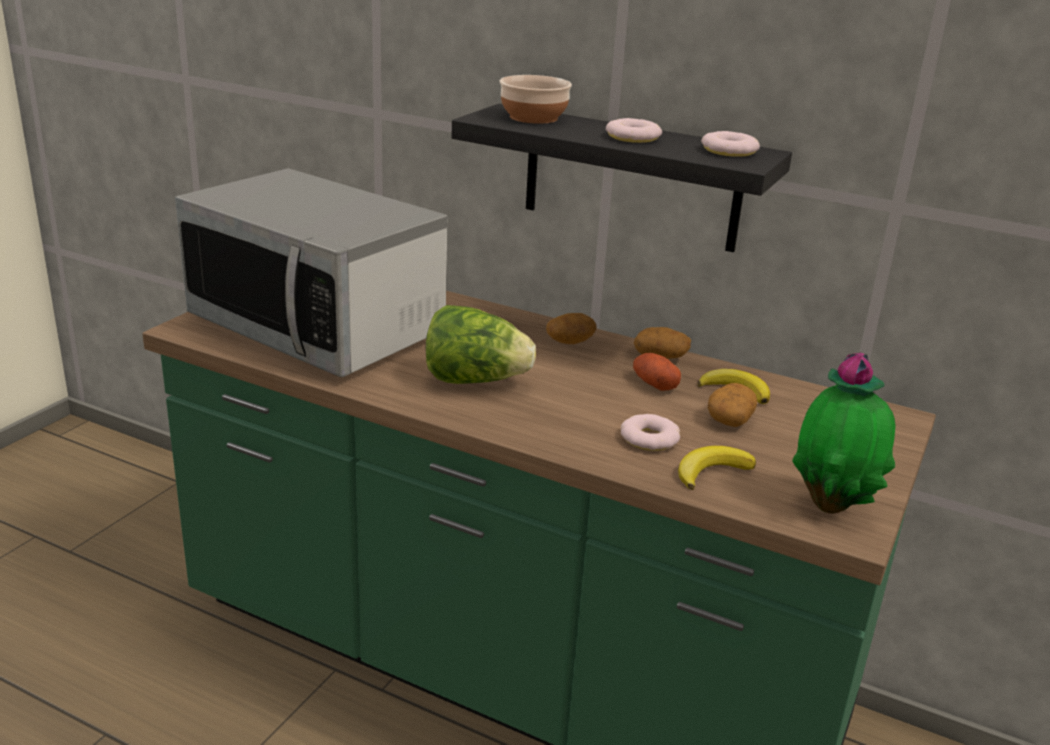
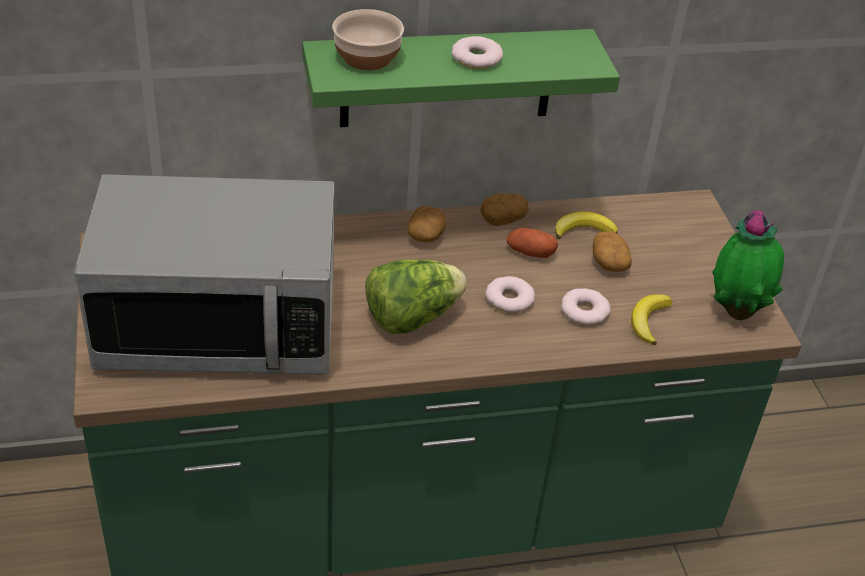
camera: 40 degrees left, 15 degrees up
black shelf [452,104,792,252] -> green shelf [302,29,620,127]
donut [701,131,760,157] -> donut moved to [485,276,535,313]

